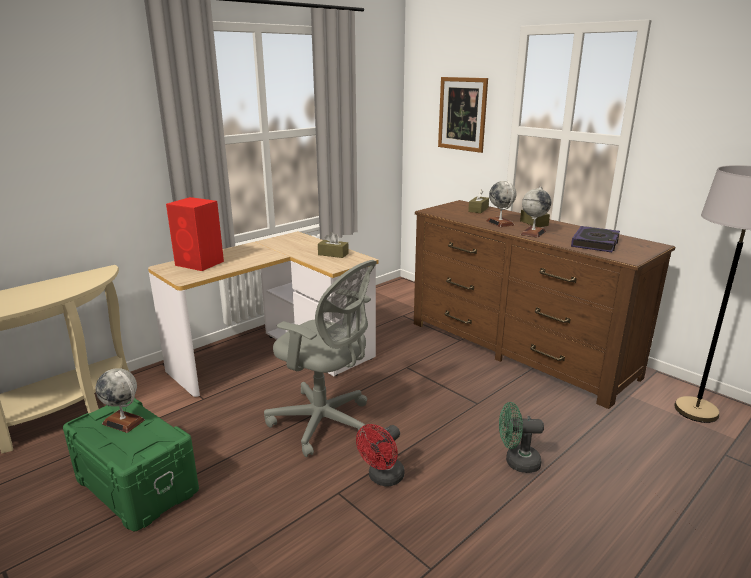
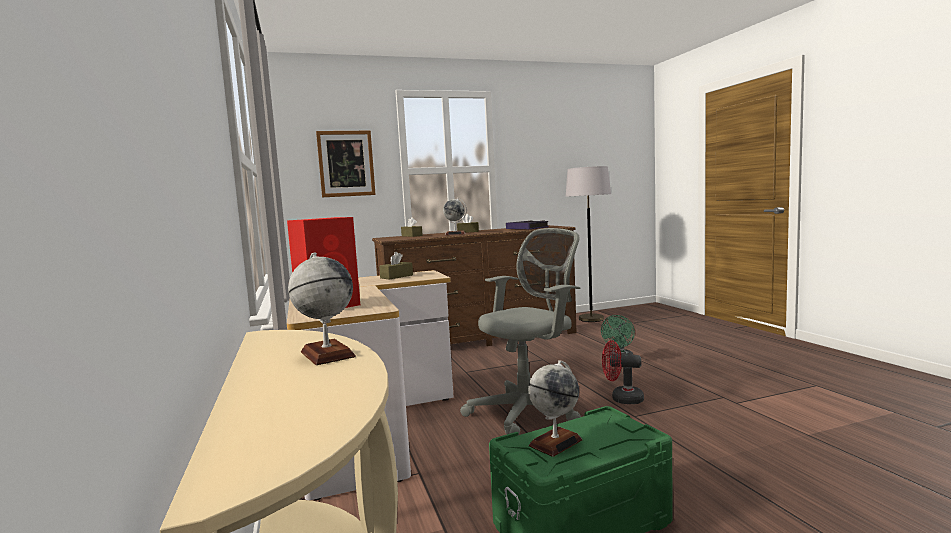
camera: 65 degrees left, 15 degrees down
red fan [356,424,405,487] -> red fan turned 135 degrees clockwise [602,340,644,404]
globe [521,186,551,238] -> globe moved to [288,252,356,365]

